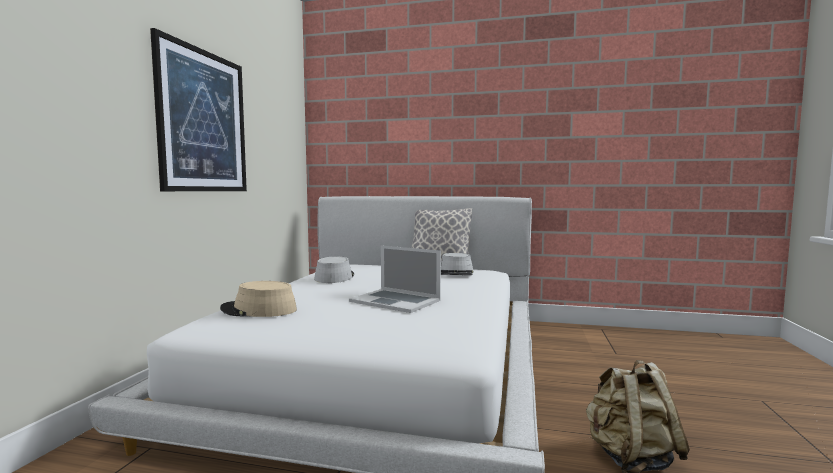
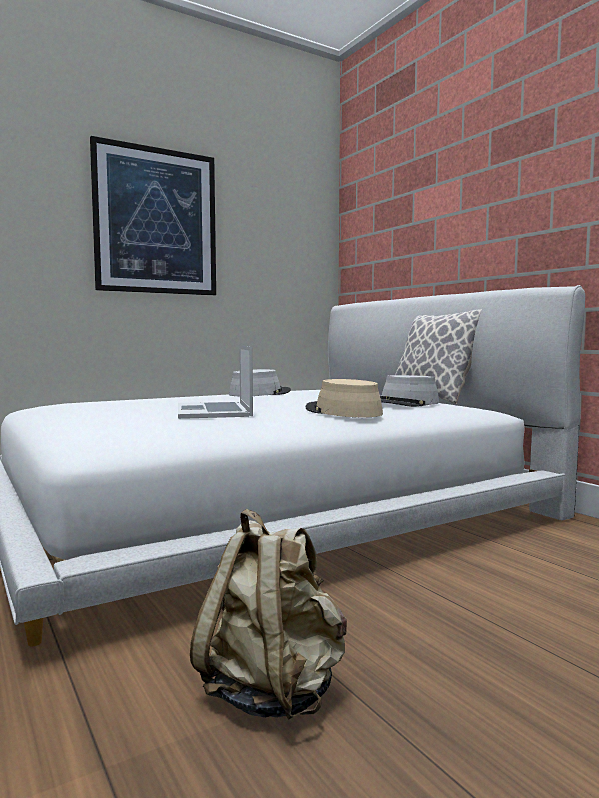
camera: 45 degrees right, 0 degrees up
beige hat [220,281,297,317] -> beige hat moved to [306,379,383,417]

